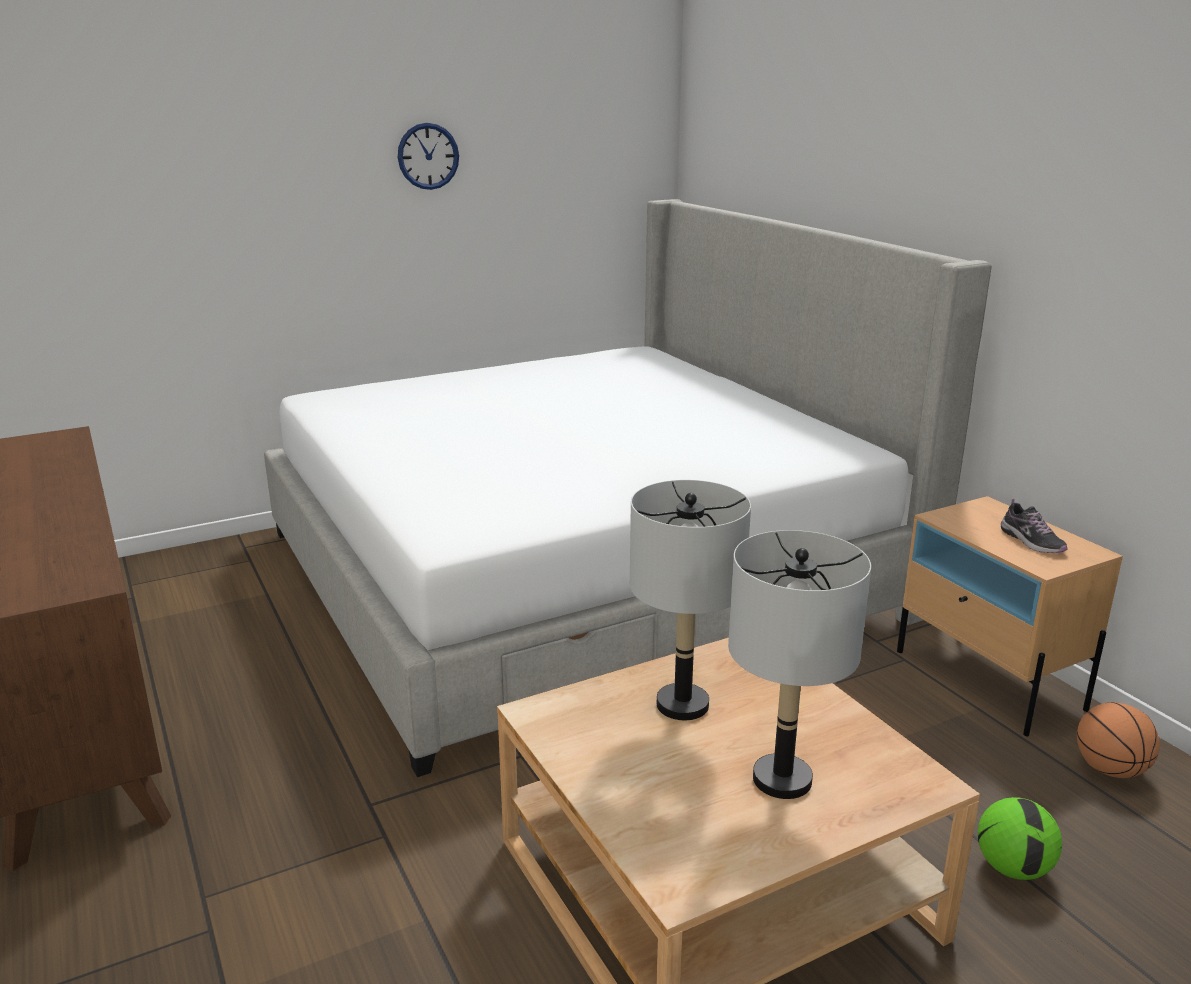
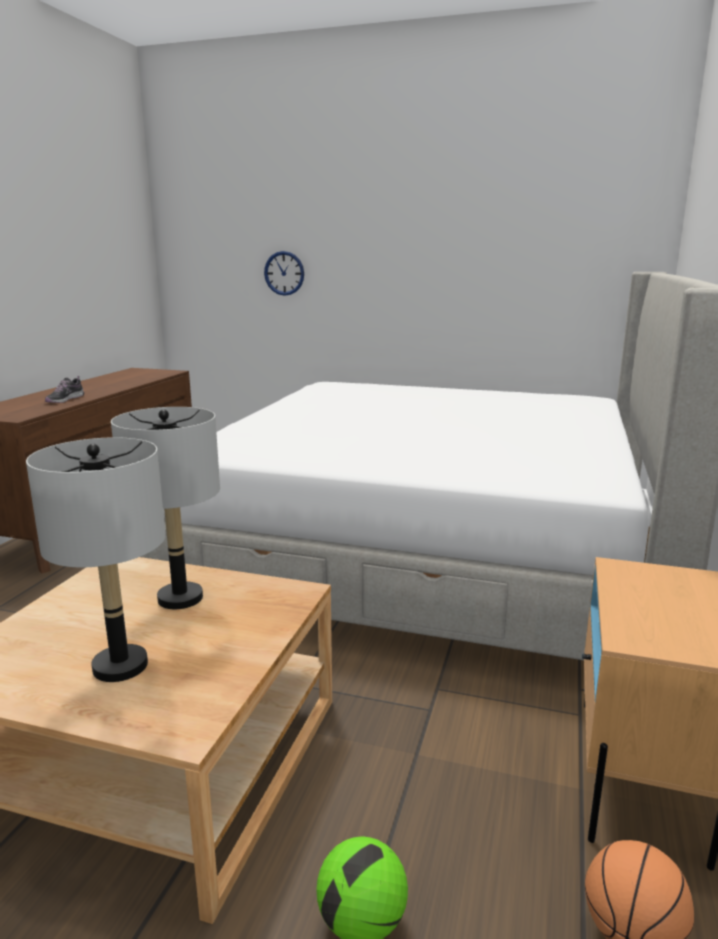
camera: 45 degrees right, 5 degrees down
wall clock [398,123,459,190] -> wall clock moved to [264,251,304,296]
shoe [1001,499,1067,553] -> shoe moved to [45,376,84,403]

